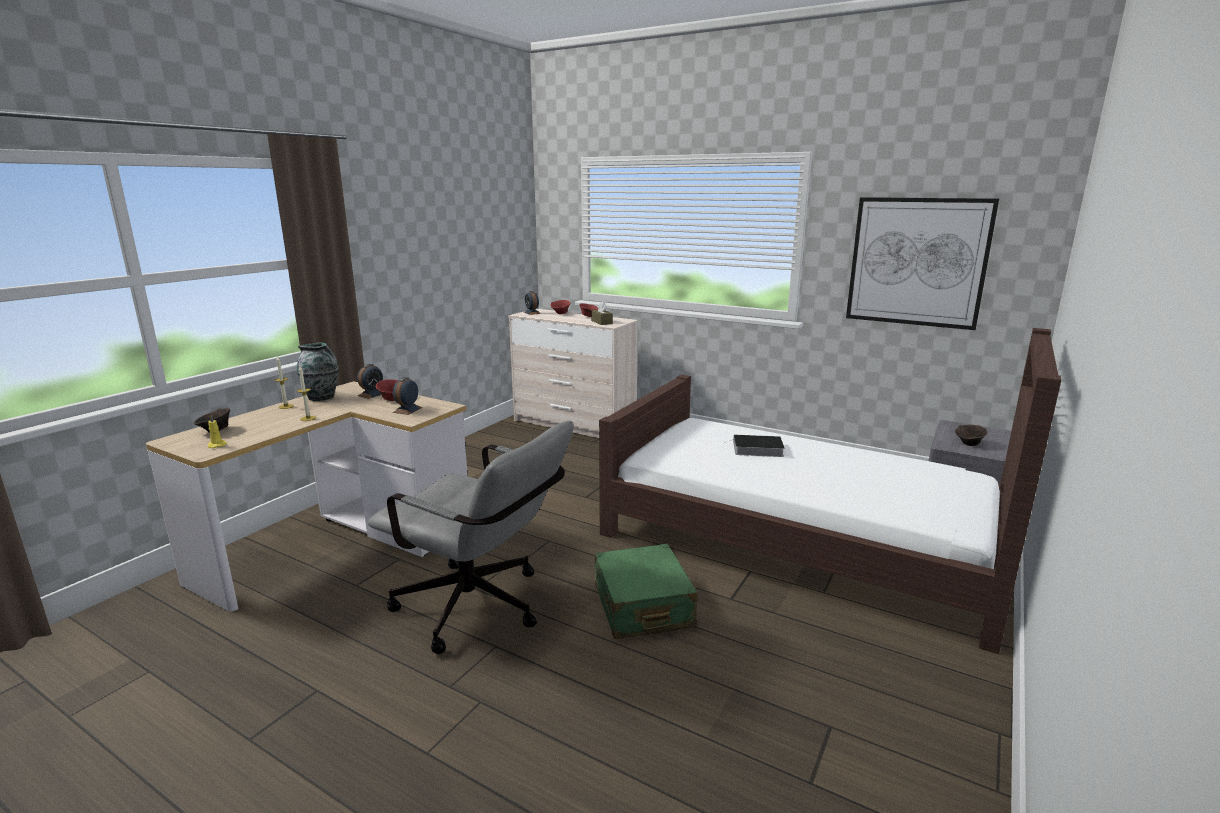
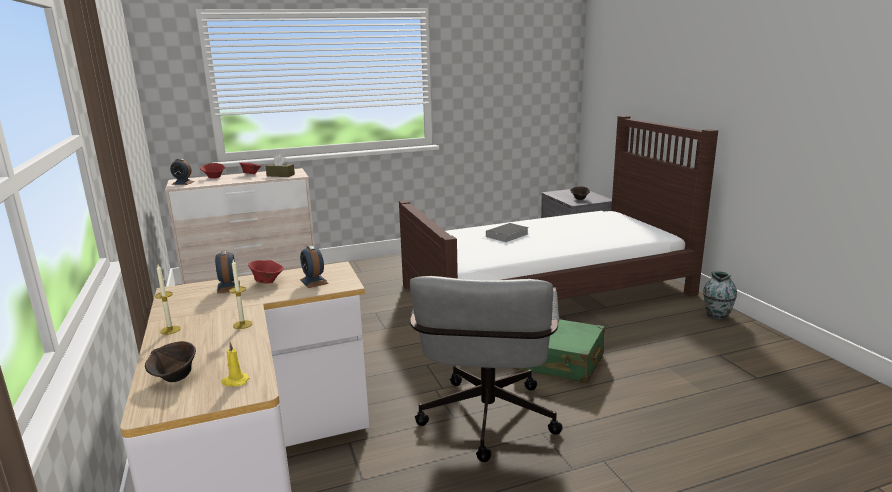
camera: 50 degrees left, 0 degrees up
vase [297,342,339,401] -> vase moved to [703,271,737,319]
grey office chair [368,421,574,654] -> grey office chair turned 120 degrees clockwise [410,276,563,462]
picture [846,197,999,330] -> none

